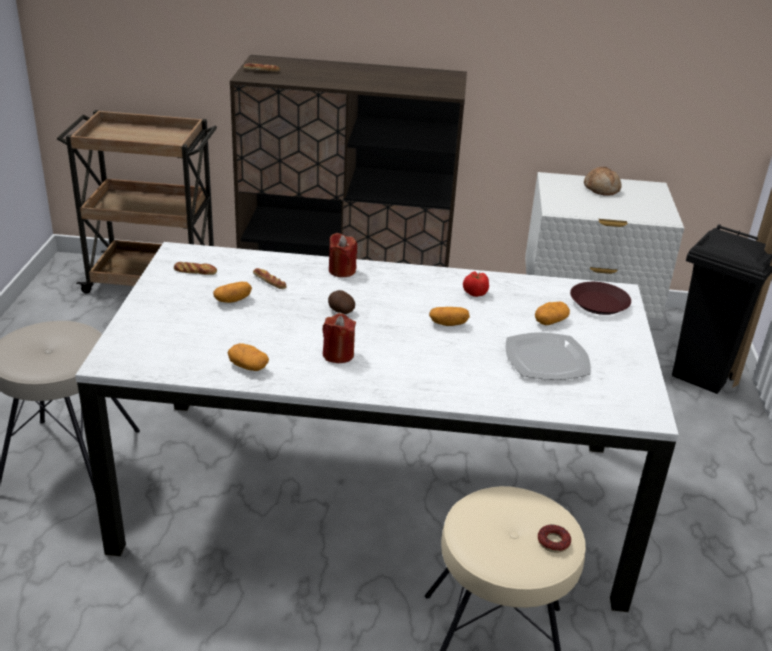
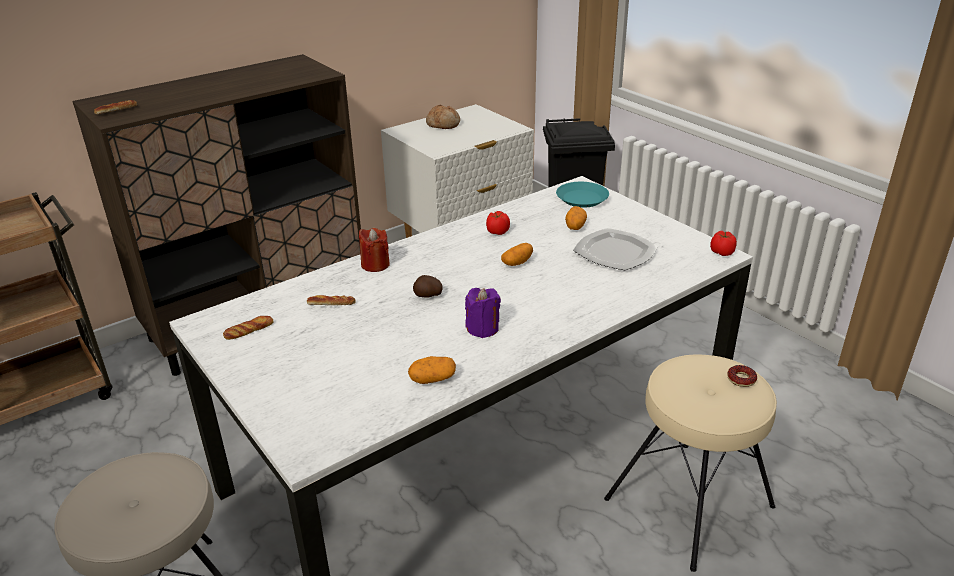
camera: 40 degrees left, 0 degrees up
potato [213,281,252,303] -> none
red candle [323,313,356,363] -> purple candle [465,288,501,338]
brown plate [570,282,631,315] -> turquoise plate [556,182,609,208]
none -> tomato [710,231,737,256]

